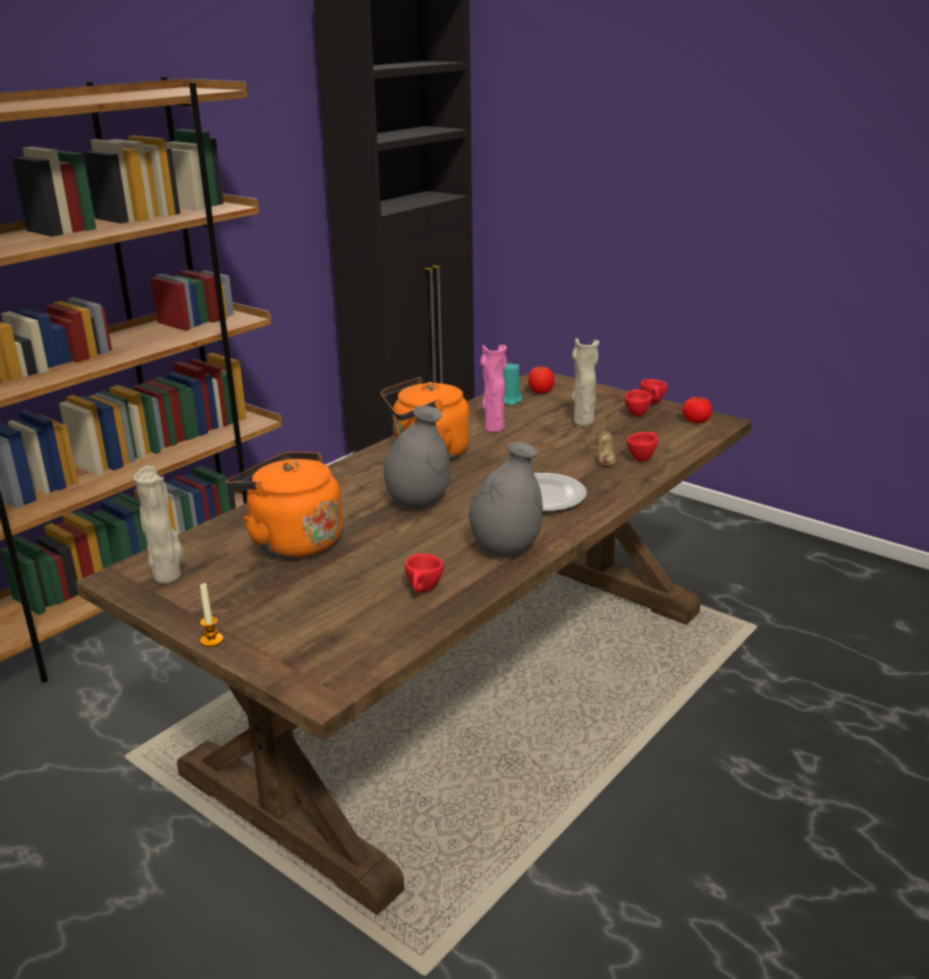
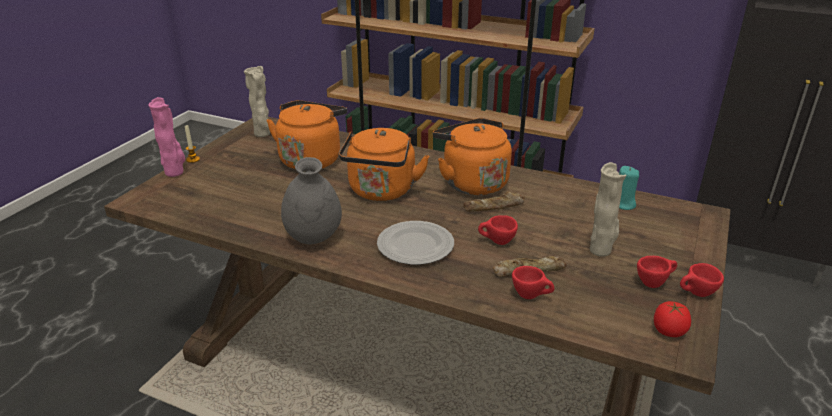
camera: 75 degrees right, 5 degrees up
grey vase [384,405,450,509] -> orange kettle [339,128,429,201]
red cup [405,554,443,593] -> red cup moved to [478,215,518,245]
pink vase [480,345,507,432] -> pink vase moved to [148,97,185,177]
tomato [528,366,554,394] -> none
none -> bread [463,191,525,212]

